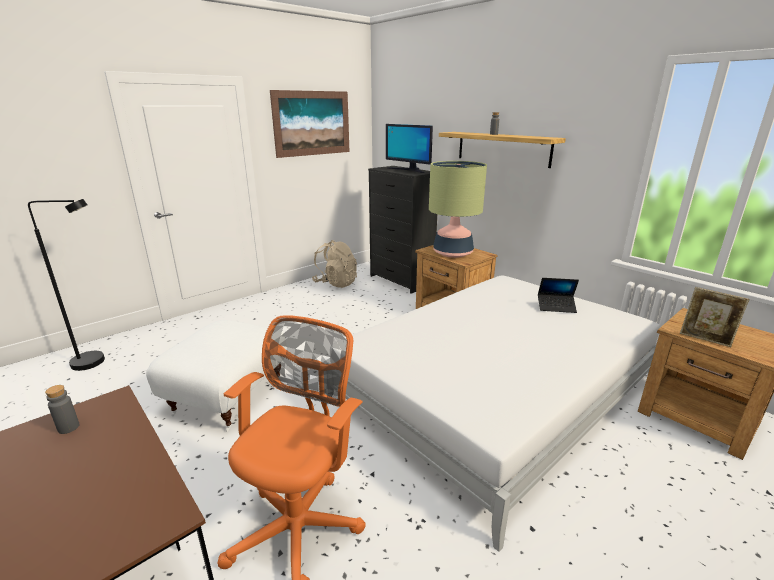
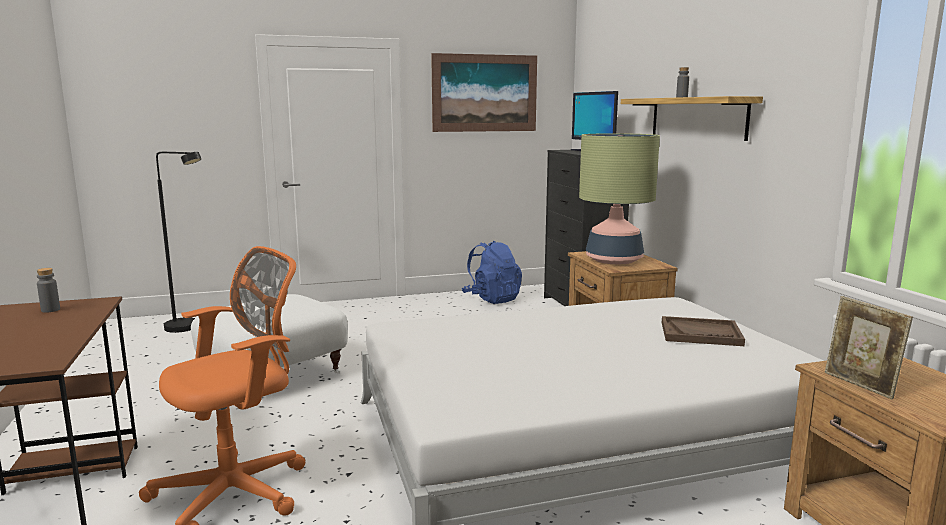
camera: 25 degrees right, 10 degrees down
beige backpack [312,240,357,288] -> blue backpack [462,241,522,304]
laptop [538,278,579,313] -> brown tray [662,316,745,346]

